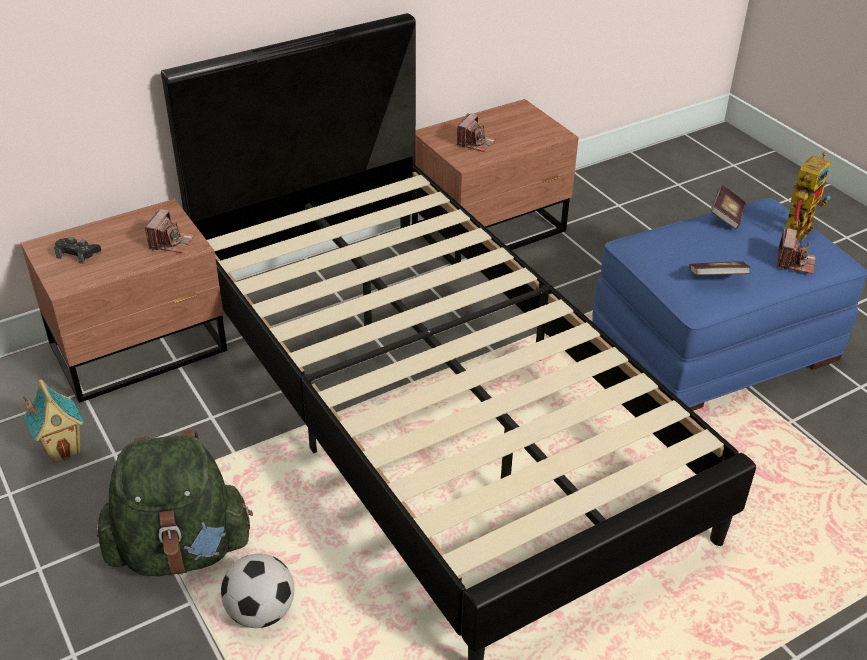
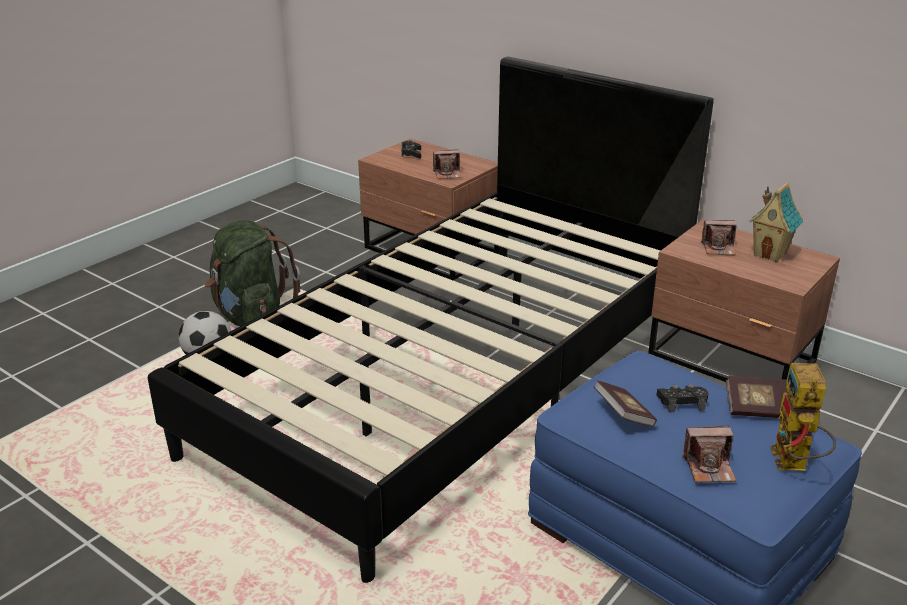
camera: 70 degrees right, 10 degrees down
toy house [23,379,84,463] -> toy house moved to [749,182,803,262]
toy robot [785,152,831,241] -> toy robot turned 75 degrees clockwise [770,363,836,471]
none -> black game controller [656,384,708,412]

